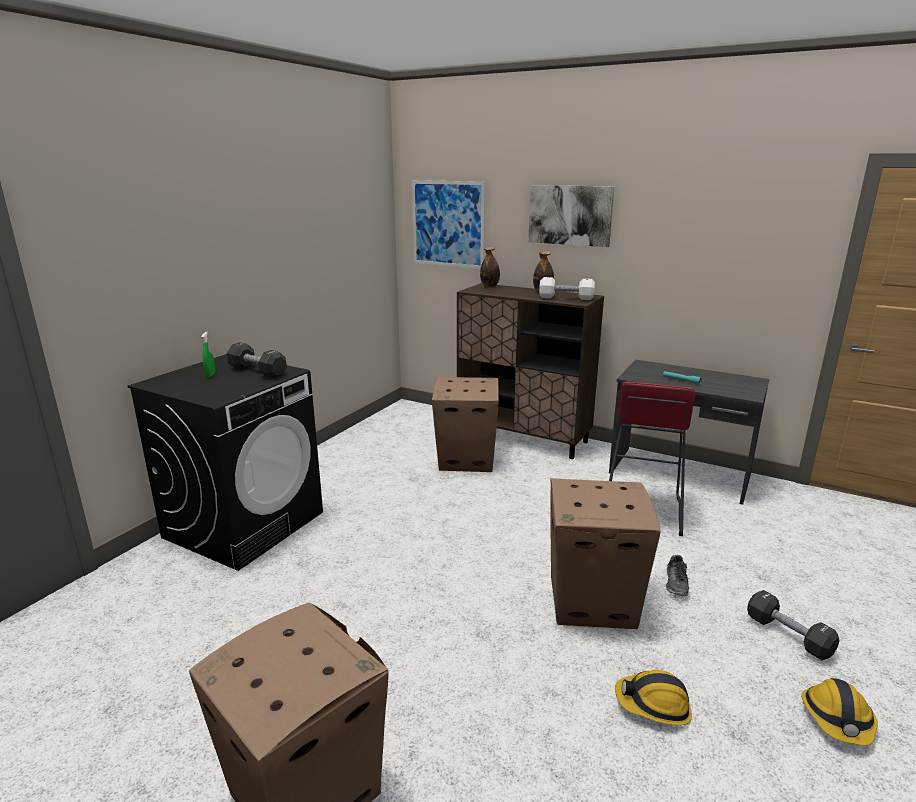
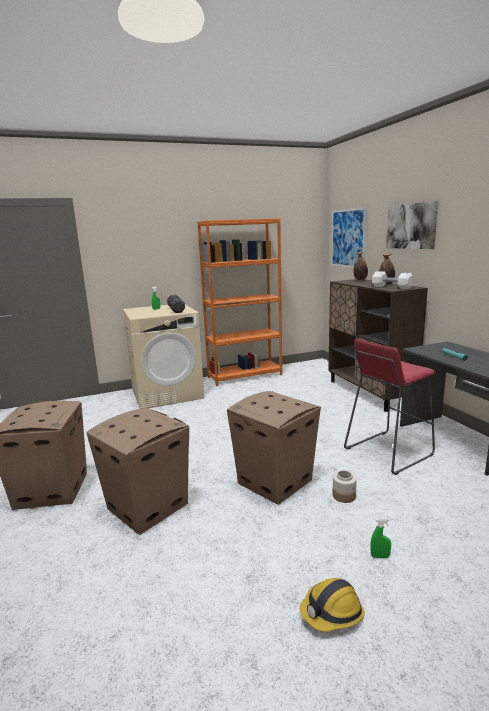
camera: 40 degrees right, 5 degrees down
black washing machine [128,354,323,571] -> beige washing machine [123,305,204,409]
cardboard box [432,377,499,472] -> cardboard box moved to [86,408,189,535]
hard hat [615,670,692,725] -> none
shoe [666,555,689,596] -> jar [333,470,357,503]
black dumbbell [747,590,840,660] -> green spray bottle [370,518,391,558]
none -> orange bookcase [197,218,282,386]

